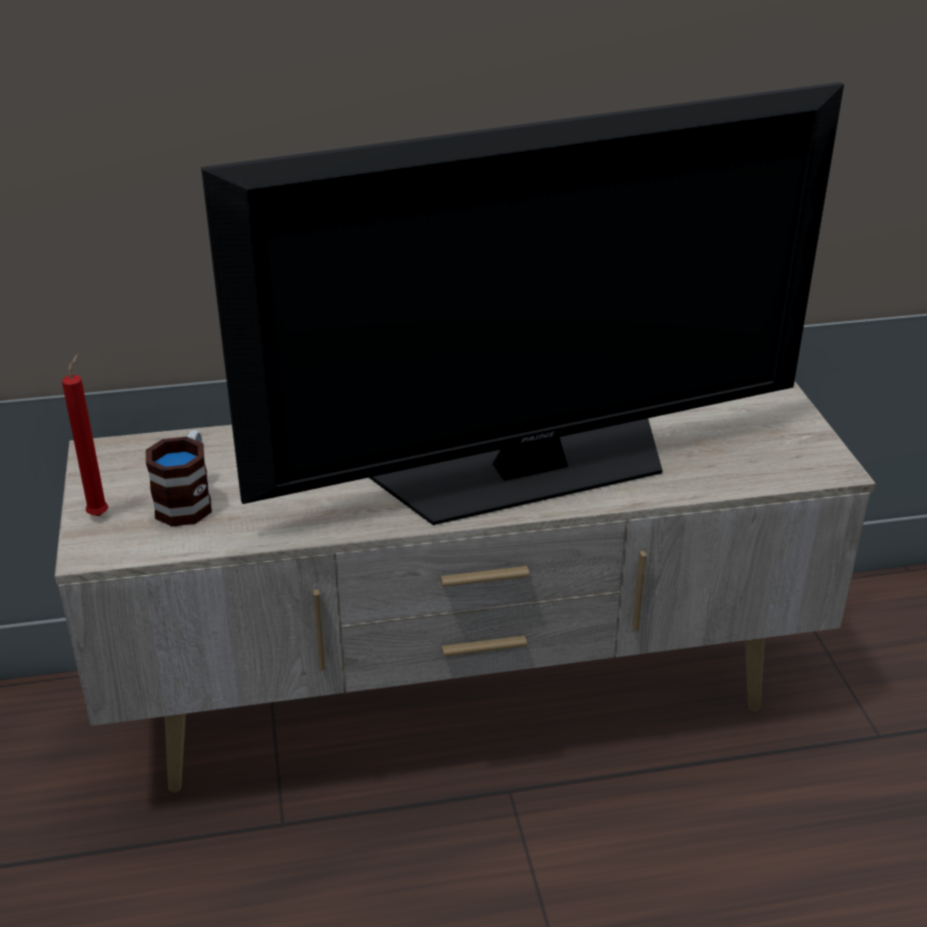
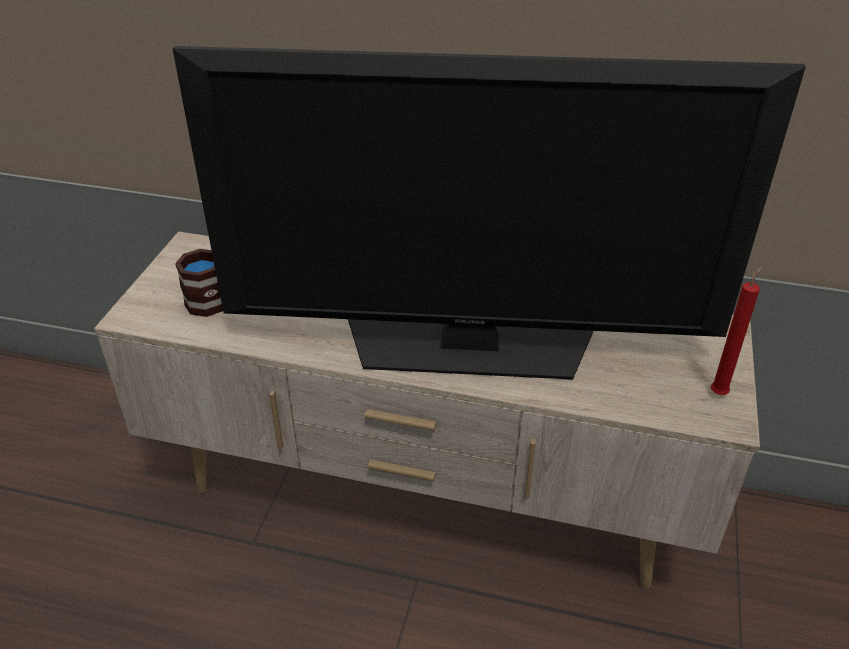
camera: 25 degrees right, 5 degrees up
red candle [62,353,108,516] -> red candle moved to [711,265,763,395]

